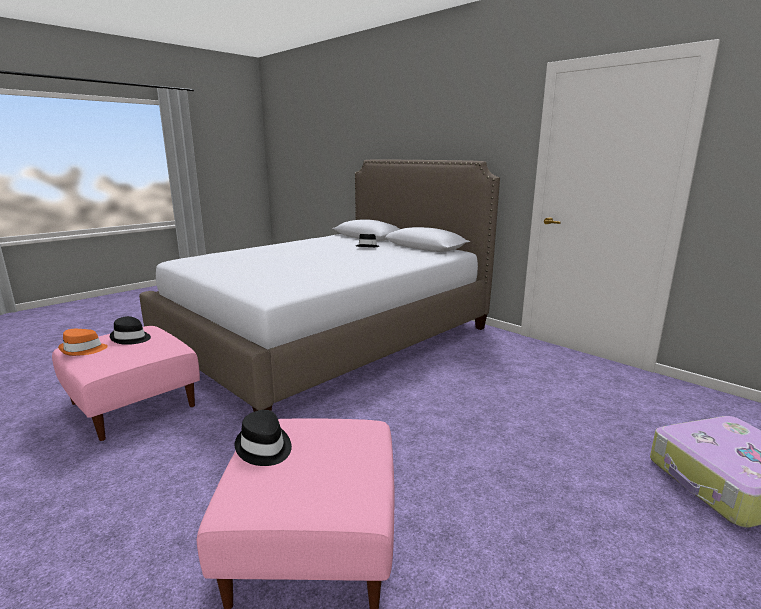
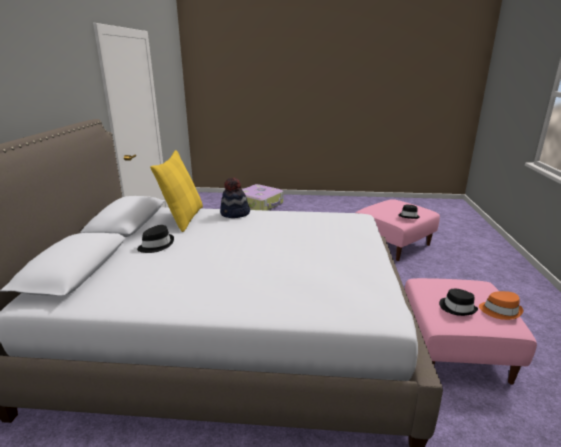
camera: 130 degrees left, 5 degrees up
none -> yellow pillow [150,150,203,232]
none -> hat [220,178,250,218]

